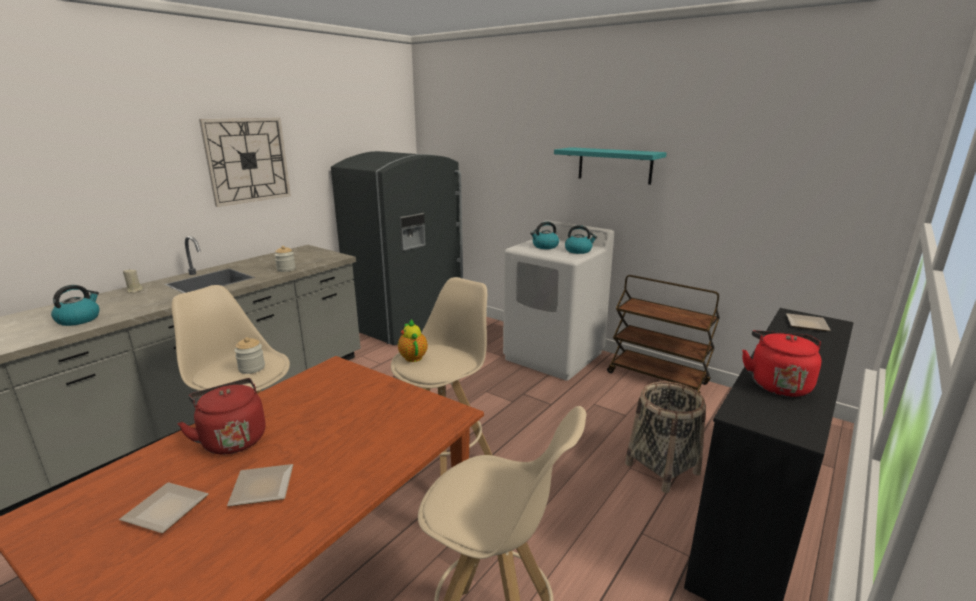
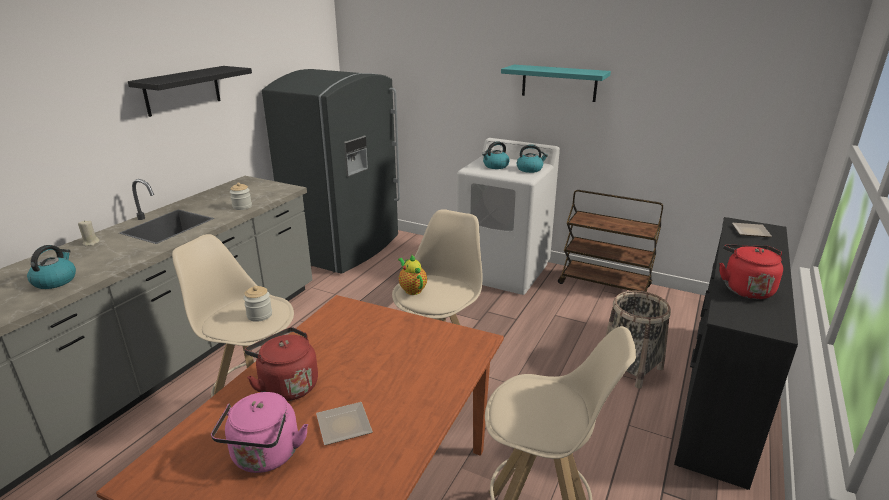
camera: 10 degrees left, 5 degrees up
plate [119,482,209,533] -> pink kettle [211,392,308,473]
wall clock [199,118,291,207] -> black shelf [128,66,252,117]

